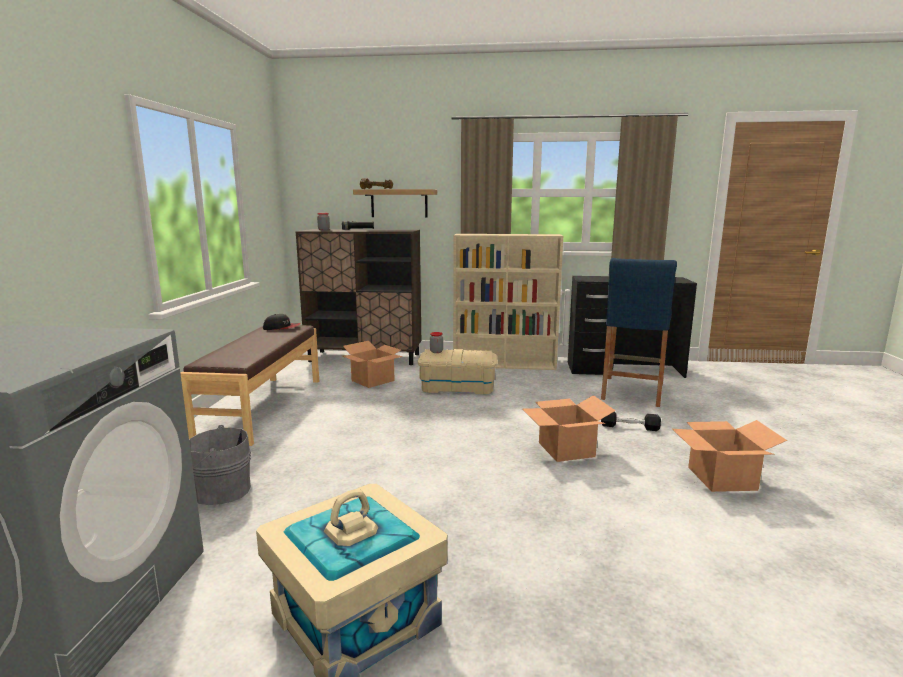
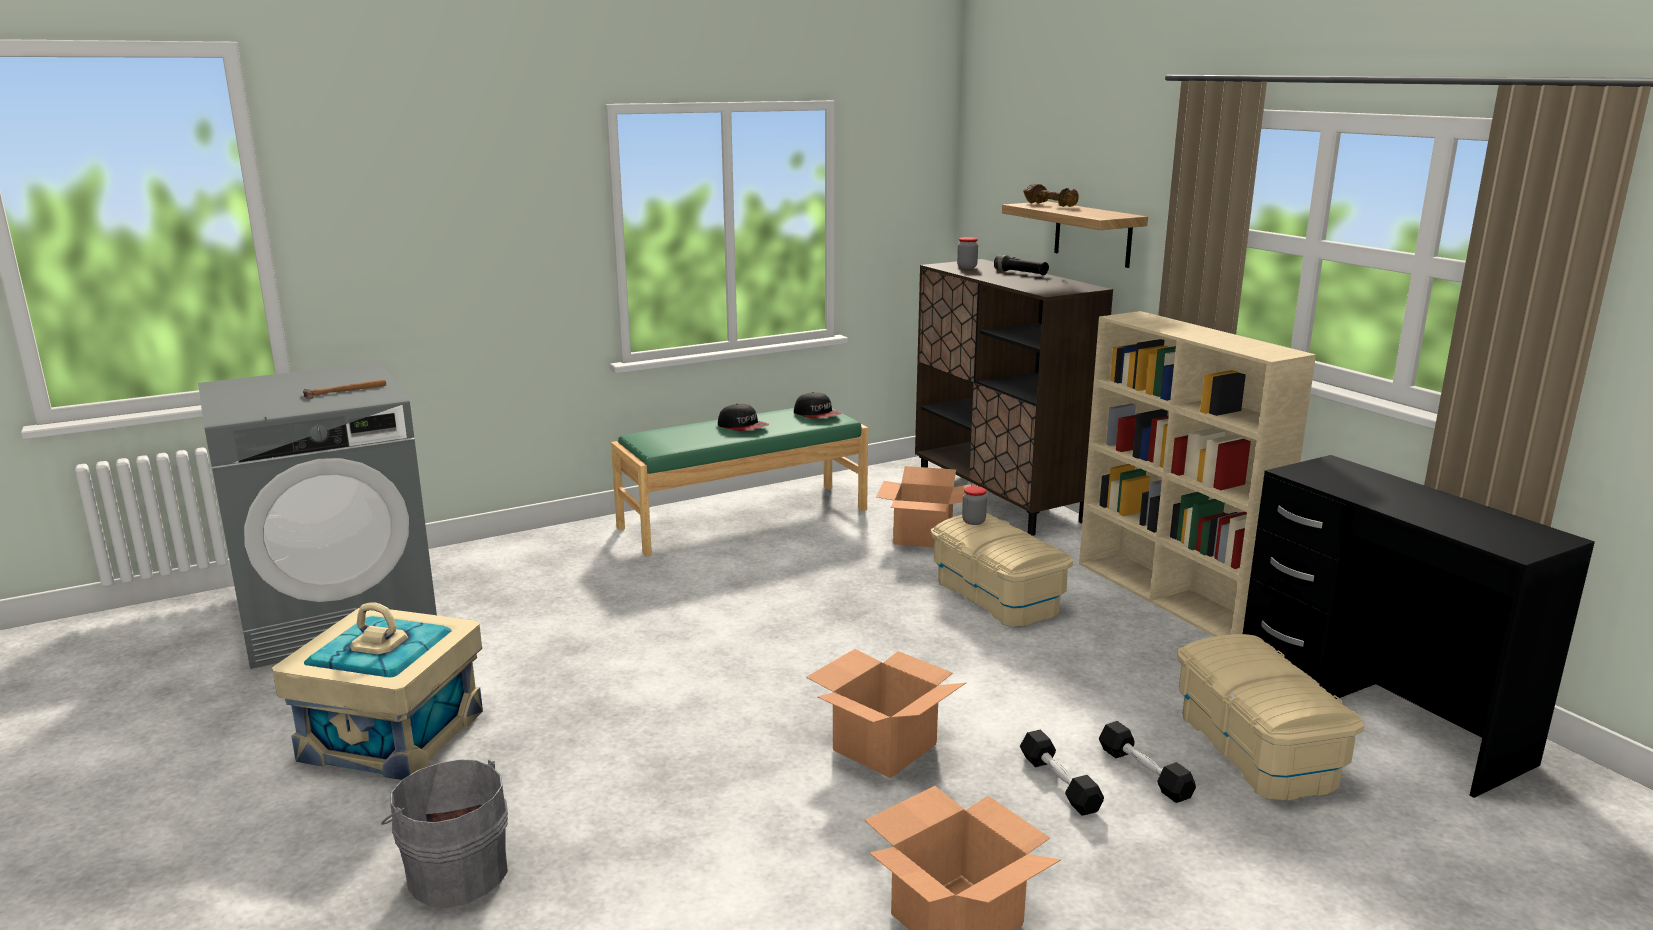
camera: 55 degrees right, 5 degrees up
brown bench [180,325,319,446] -> green bench [611,408,868,557]
grey bucket [189,425,251,505] -> grey bucket moved to [381,759,508,908]
blue stool [601,258,677,407] -> beige storage box [1177,634,1364,800]
none -> hammer [303,379,386,399]
none -> cap [718,403,769,431]
none -> black dumbbell [1099,721,1196,803]

